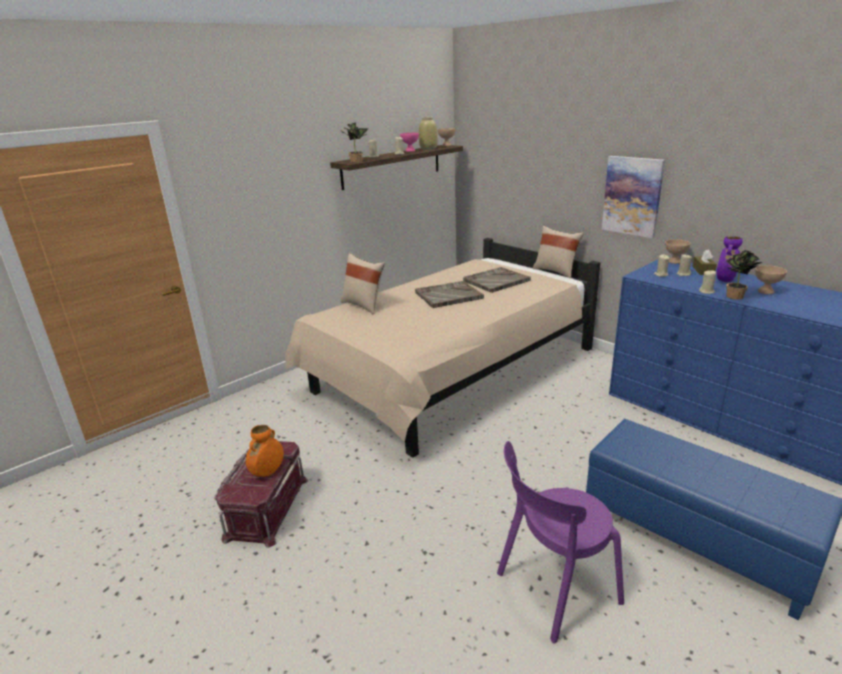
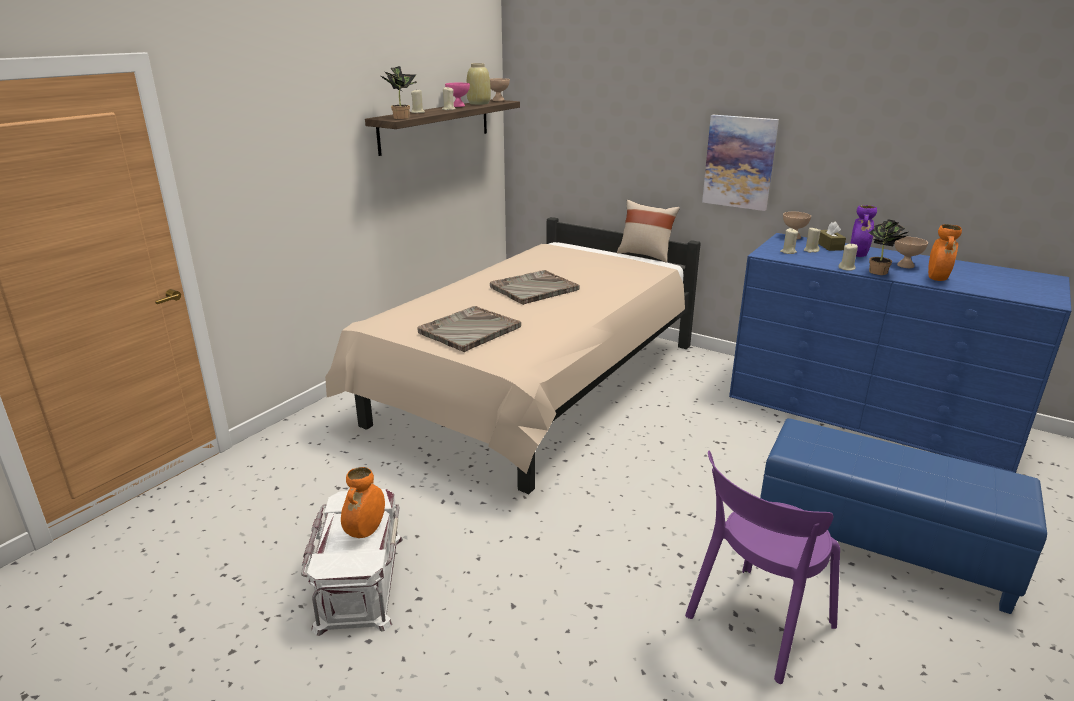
camera: 15 degrees left, 0 degrees up
red storage box [214,441,308,548] -> white storage box [301,489,403,636]
beige pillow [341,253,385,315] -> none
grey tray [463,267,531,293] -> grey tray moved to [417,306,521,352]
none -> orange vase [928,224,962,281]

